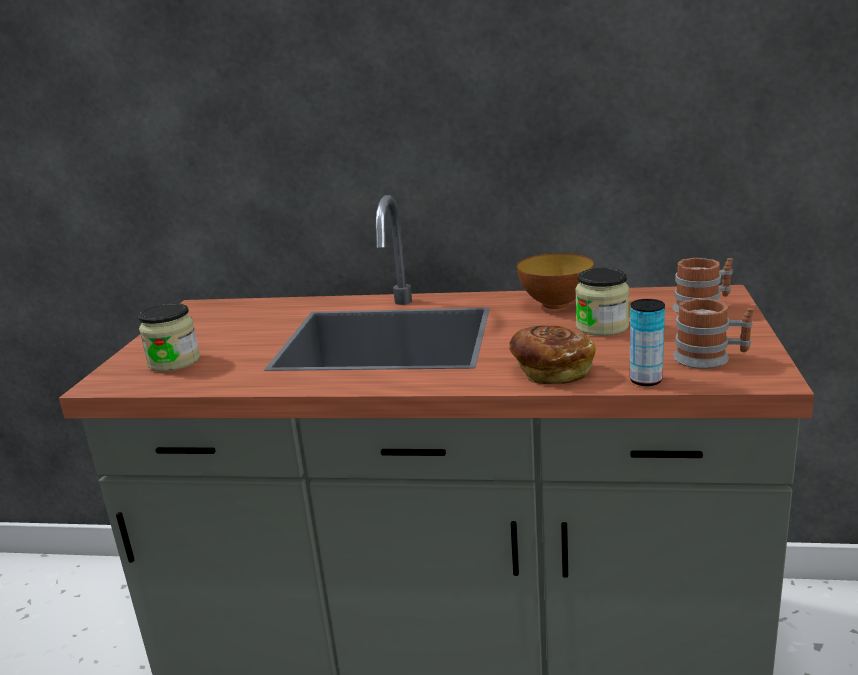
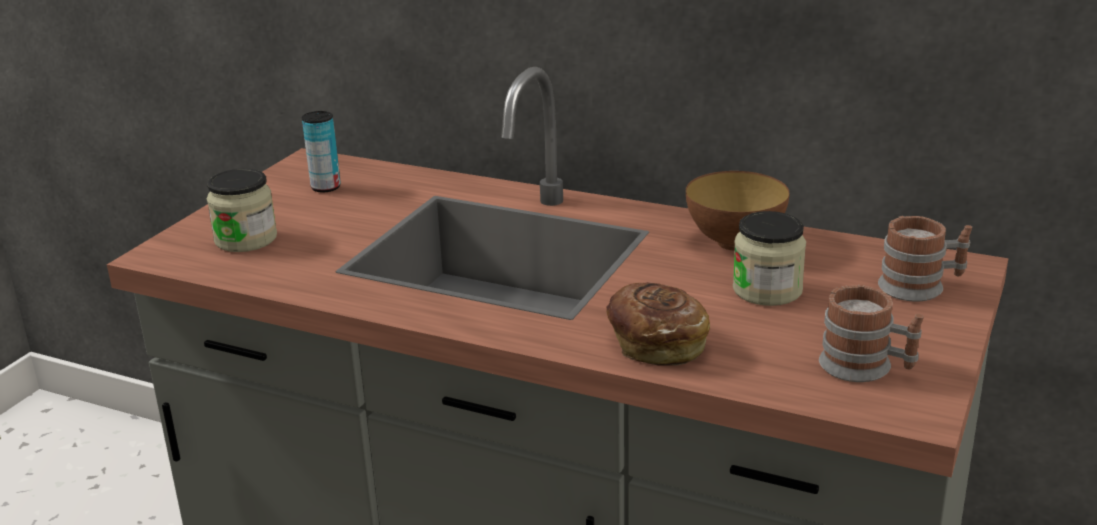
camera: 15 degrees right, 5 degrees up
can [629,299,665,386] -> can moved to [302,111,341,193]

